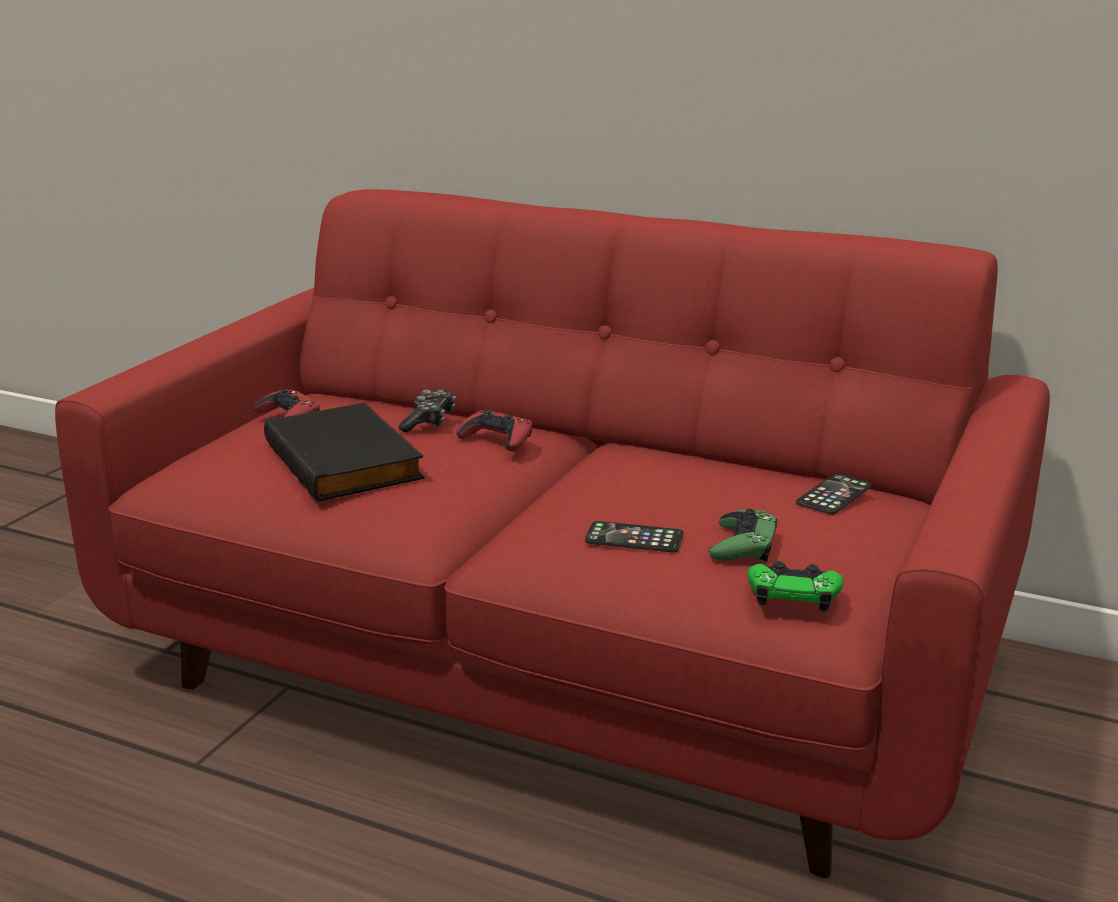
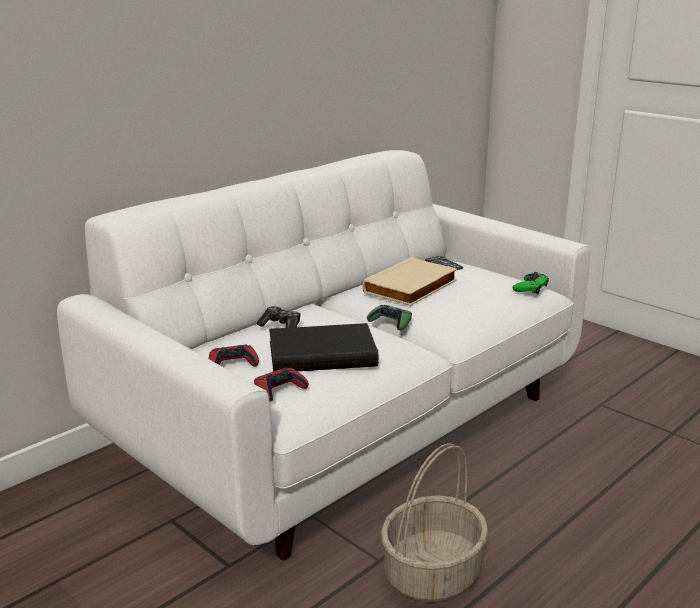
camera: 70 degrees left, 0 degrees up
red sofa [55,189,1050,878] -> white sofa [57,150,590,560]
red game controller [456,410,533,451] -> red game controller moved to [254,368,309,402]
phone [585,521,684,552] -> none
green game controller [709,509,777,562] -> green game controller moved to [367,305,412,330]
none -> beige book [362,257,457,306]
none -> basket [381,443,488,602]

